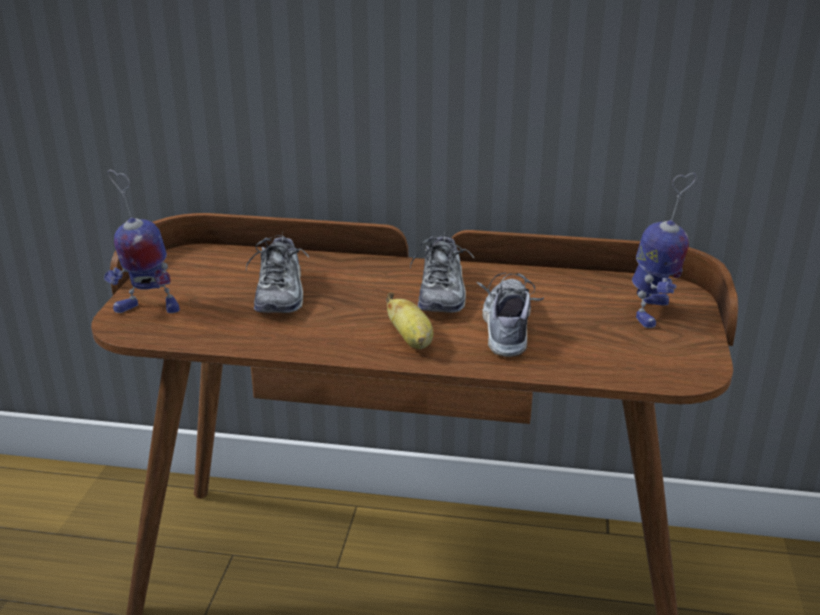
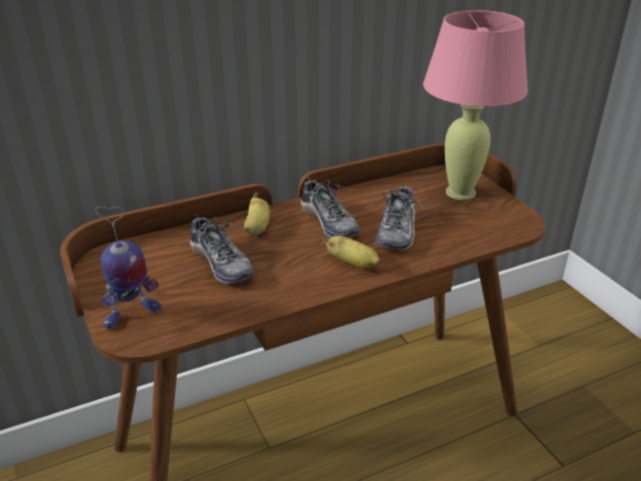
camera: 35 degrees left, 5 degrees up
shoe [476,273,544,357] -> shoe turned 135 degrees counterclockwise [374,185,423,251]
toy robot [632,173,697,328] -> pink table lamp [423,10,528,200]
none -> banana [244,193,270,236]

